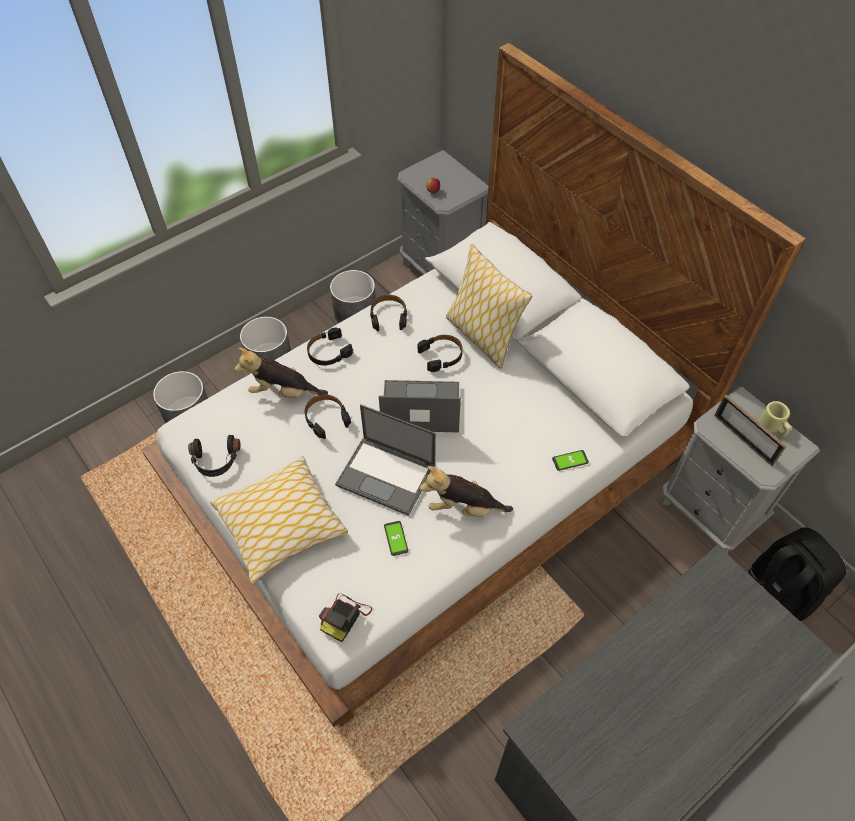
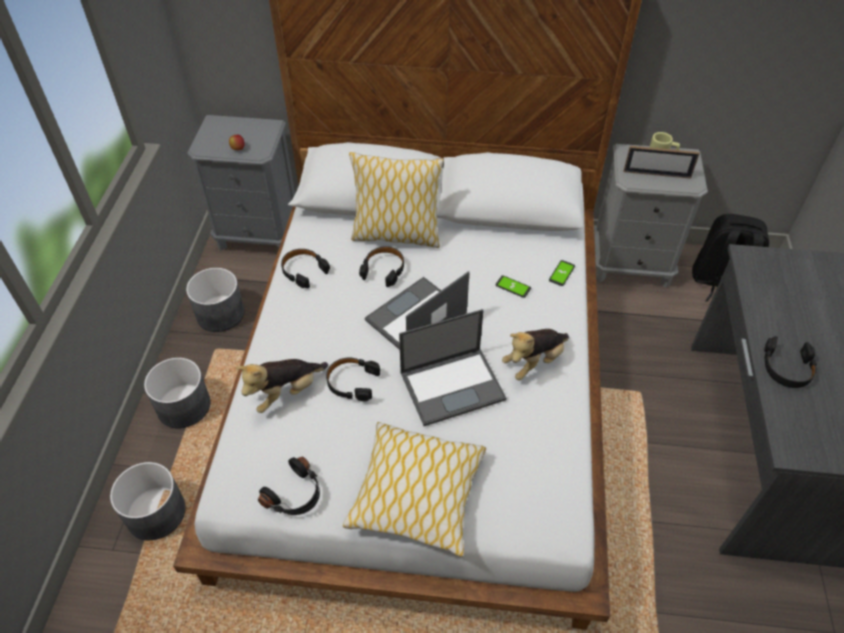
camera: 45 degrees left, 5 degrees down
black headphones [307,327,353,365] -> black headphones moved to [764,336,817,388]
camera [319,593,372,642] -> none
phone [384,521,408,556] -> phone moved to [496,275,531,298]

